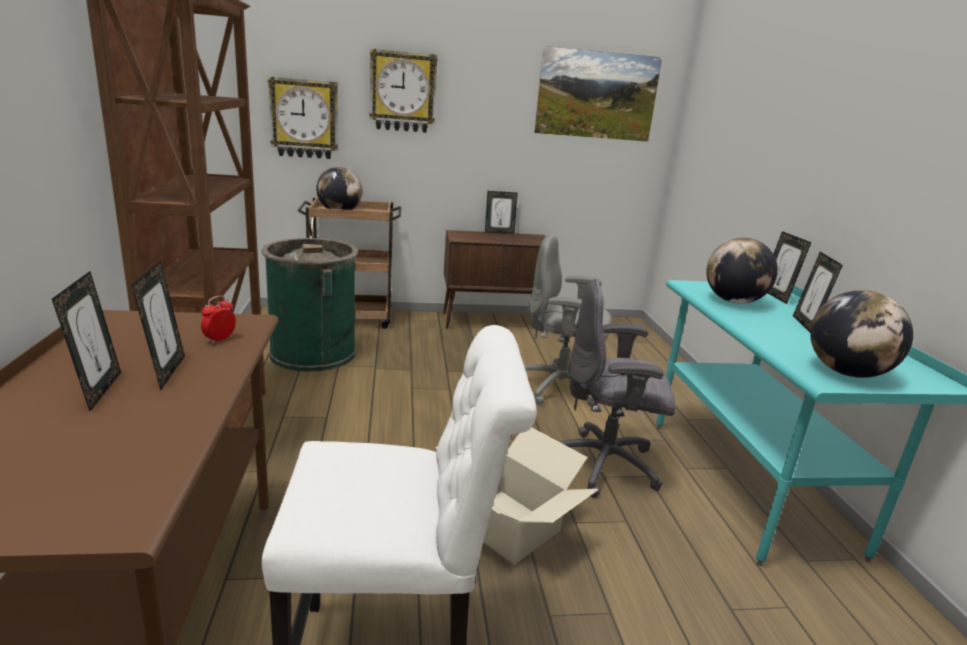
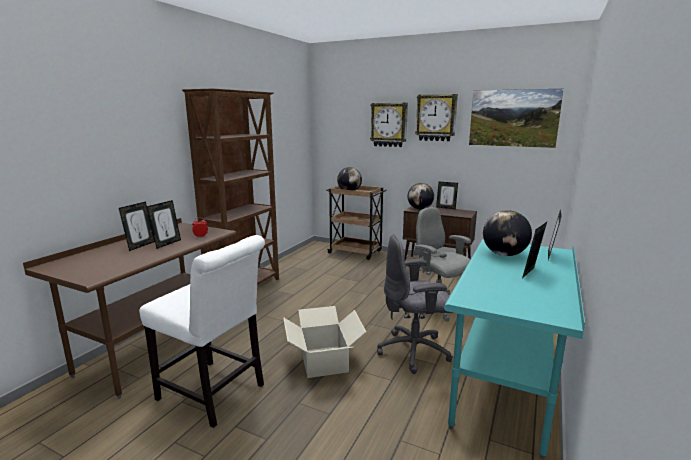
camera: 35 degrees right, 5 degrees down
green trash can [262,238,358,372] -> none
wall clock [268,77,338,159] -> wall clock moved to [415,94,458,141]
grey office chair [558,279,676,498] -> grey office chair turned 45 degrees counterclockwise [377,234,453,374]
globe [810,290,913,378] -> globe moved to [408,183,434,209]

